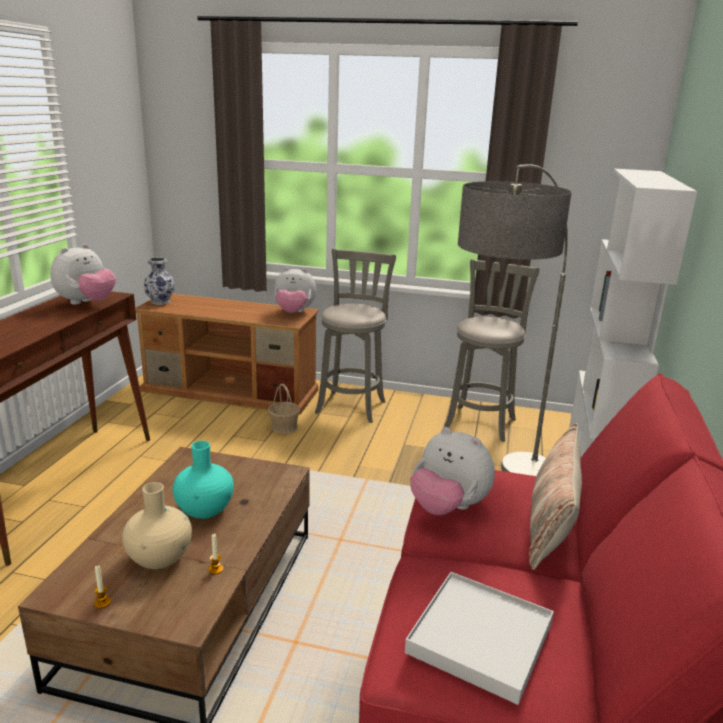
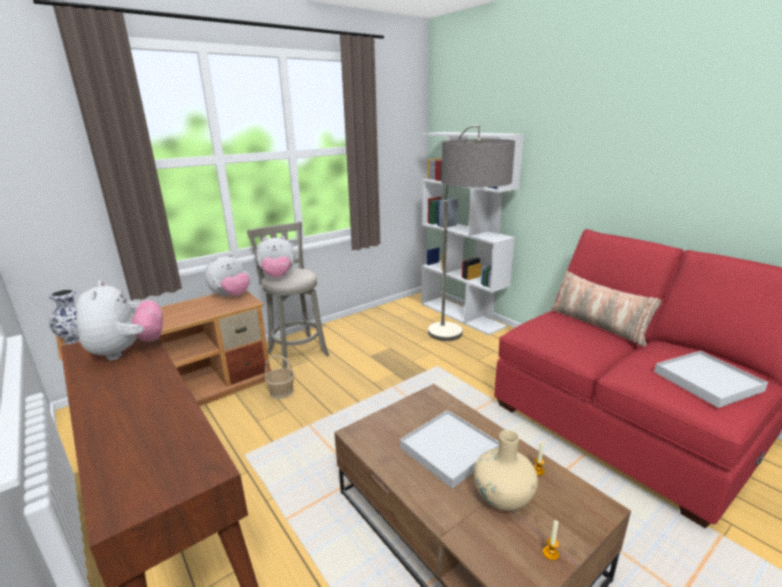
camera: 50 degrees left, 0 degrees up
turquoise vase [173,441,234,519] -> white tray [400,410,499,489]
plush toy [410,427,495,515] -> plush toy moved to [256,236,295,278]
grey stool [444,259,539,442] -> none

